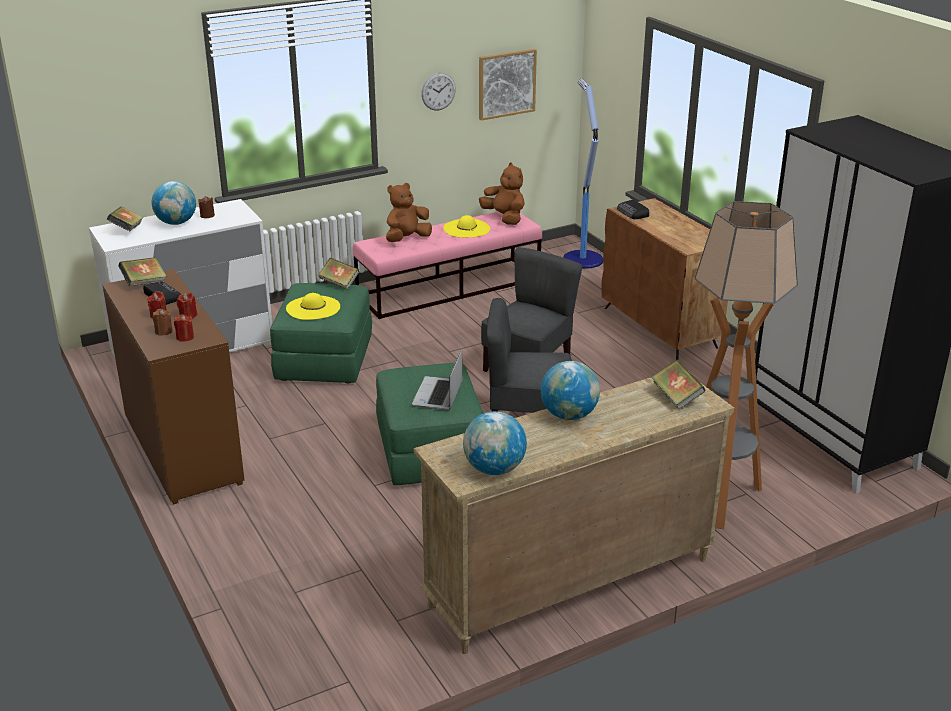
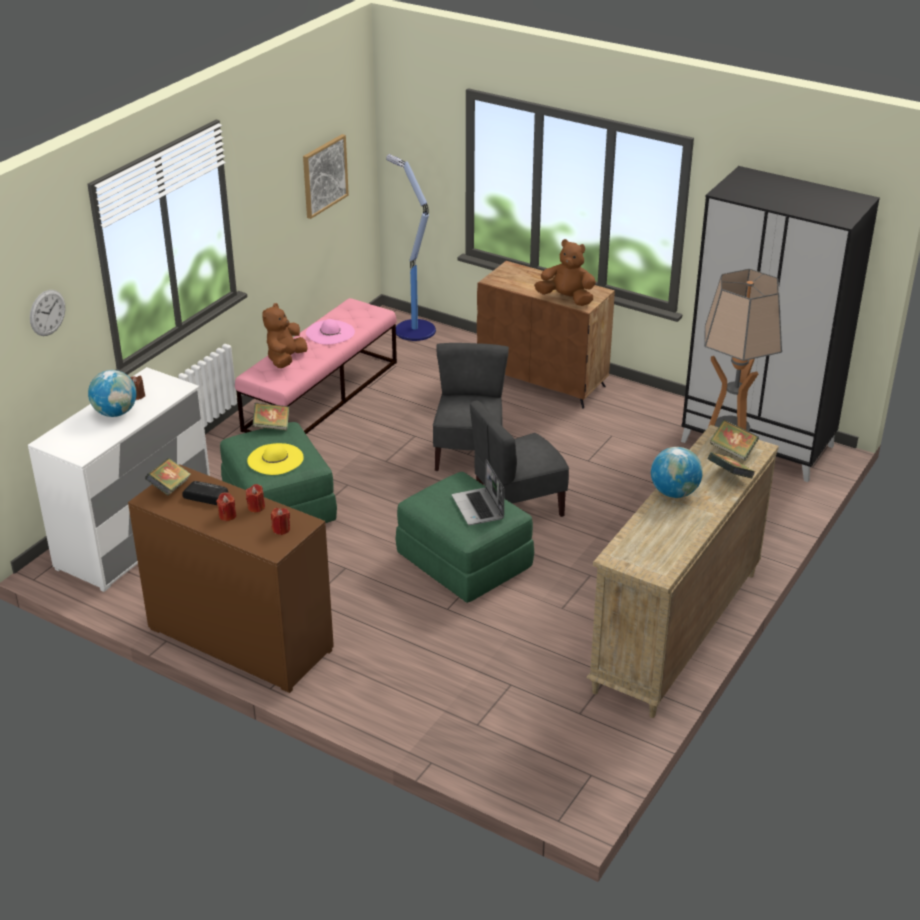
camera: 30 degrees left, 5 degrees up
book [107,206,143,231] -> book moved to [708,452,755,479]
brown candle [153,309,173,336] -> none
wall clock [421,73,456,110] -> wall clock moved to [30,290,66,336]
yellow hat [443,215,490,237] -> pink hat [306,319,355,345]
globe [463,411,527,475] -> none
brown plush toy [479,163,525,225] -> brown plush toy moved to [534,239,596,306]
radio [617,199,649,219] -> none

